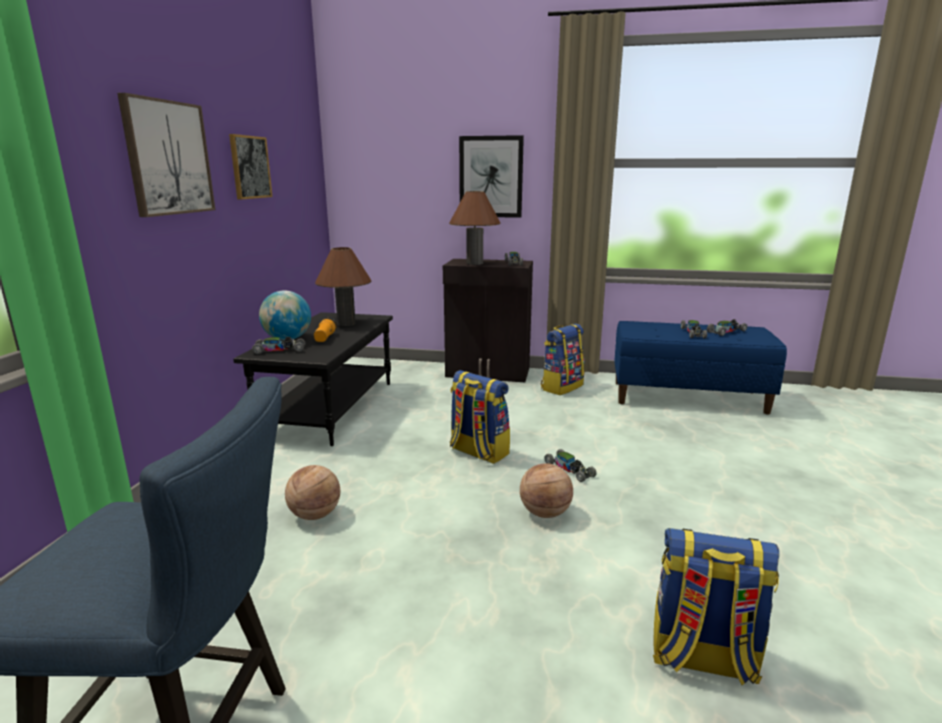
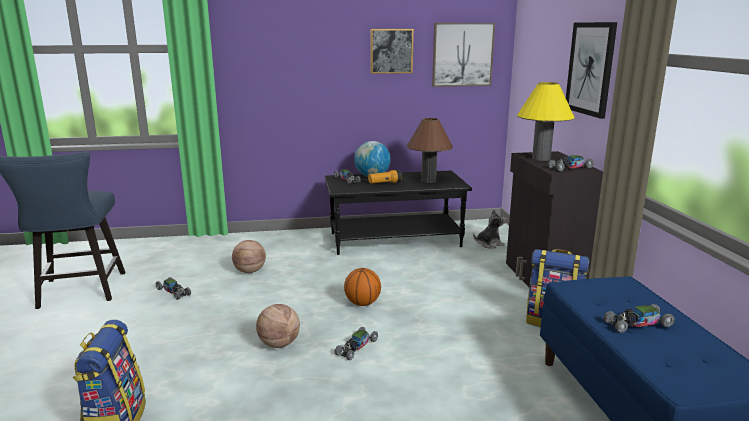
camera: 70 degrees right, 0 degrees up
picture [117,93,215,217] -> picture moved to [432,23,495,87]
brown table lamp [449,191,501,265] -> yellow table lamp [517,82,575,161]
backpack [450,370,510,464] -> basketball [344,268,381,306]
toy car [707,319,747,336] -> toy car moved to [156,277,191,300]
none -> plush toy [473,209,506,248]

